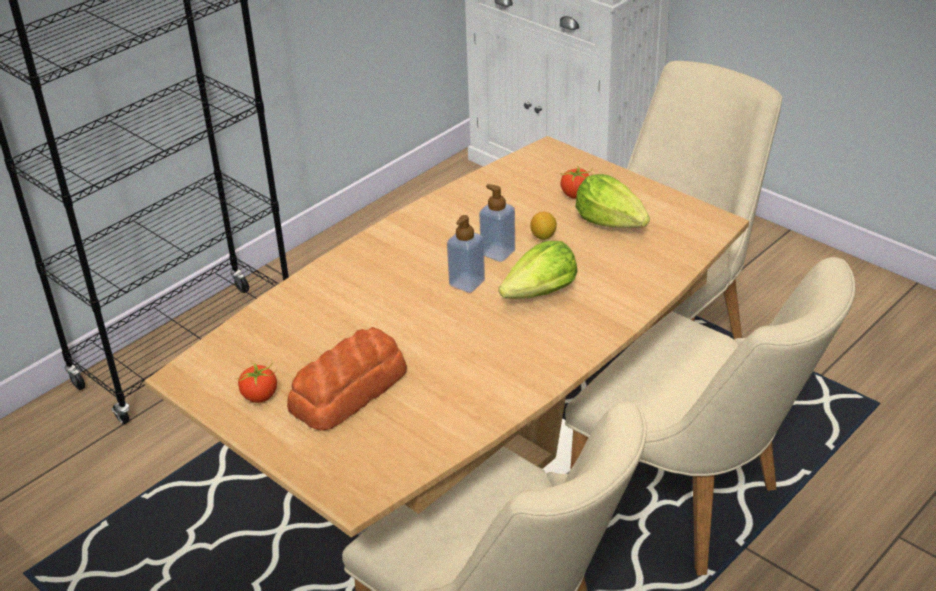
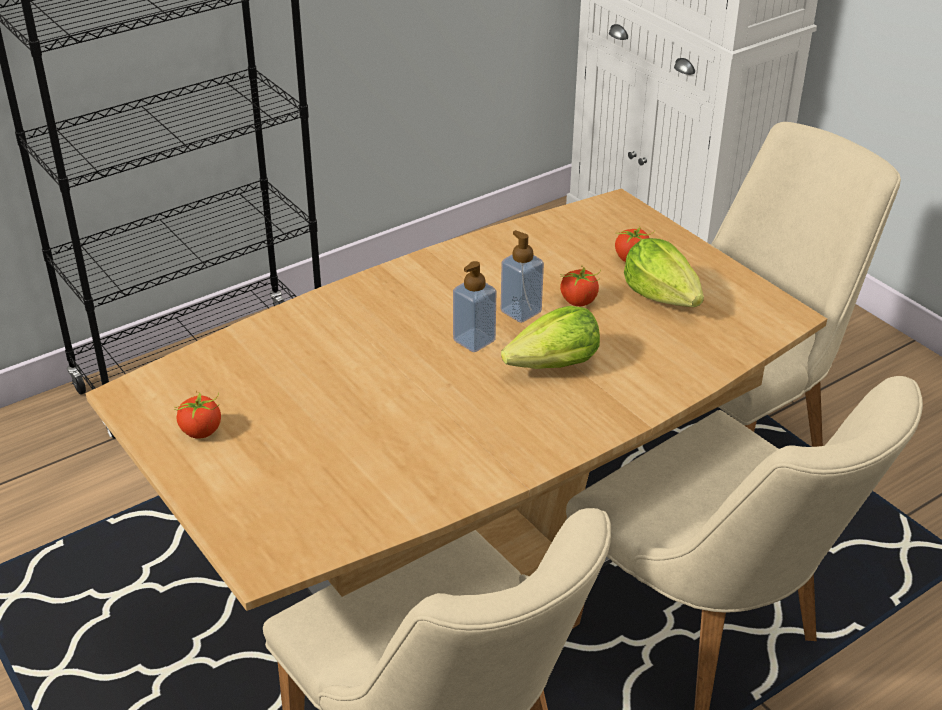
camera: 10 degrees right, 0 degrees up
bread [287,327,407,431] -> none
lemon [530,212,557,240] -> tomato [560,268,601,306]

